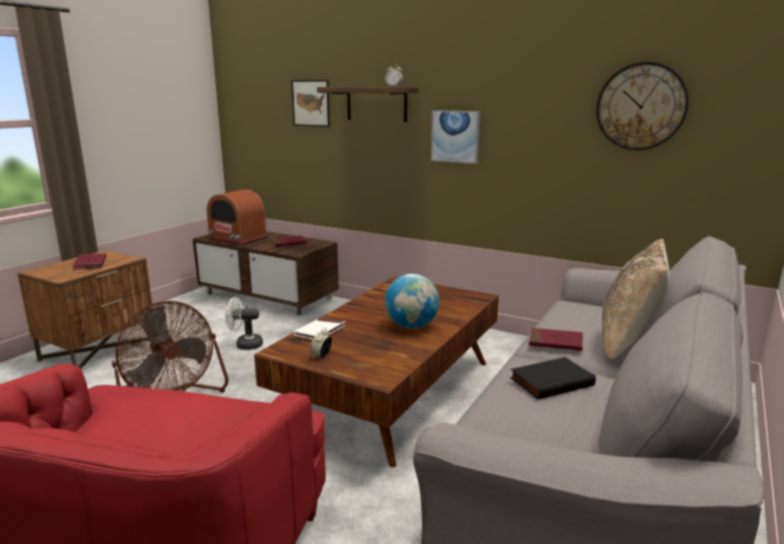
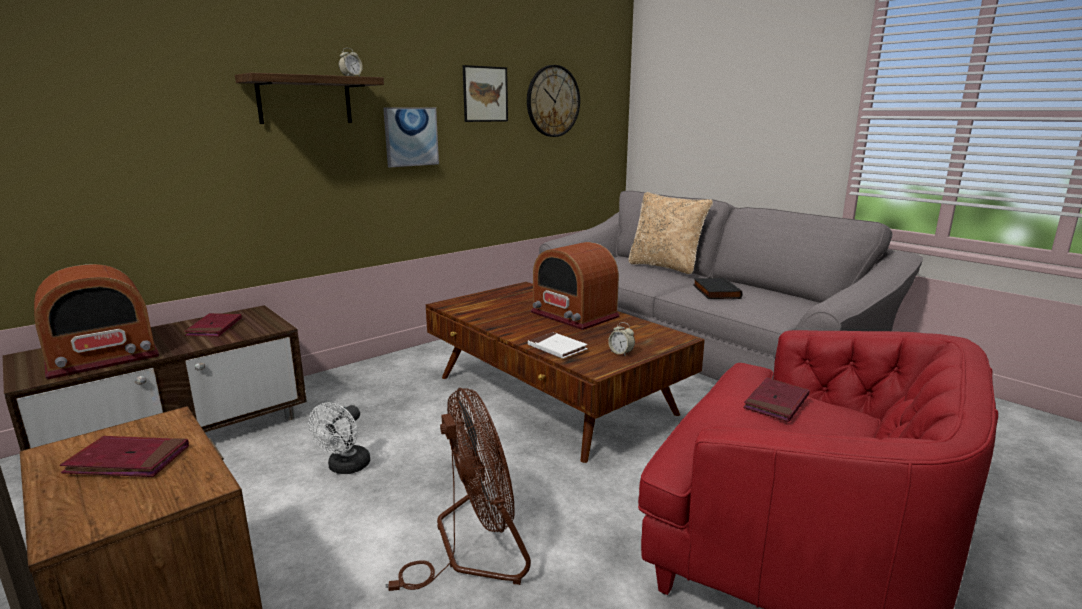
camera: 70 degrees left, 0 degrees up
picture [291,80,330,127] -> picture moved to [463,65,508,122]
globe [385,274,439,329] -> radio [530,242,620,330]
red book [529,328,583,351] -> red book moved to [743,378,810,422]

